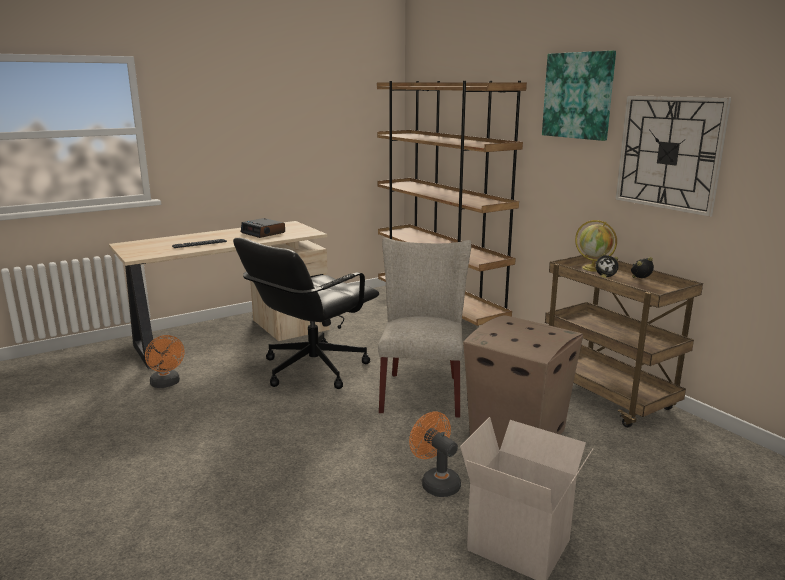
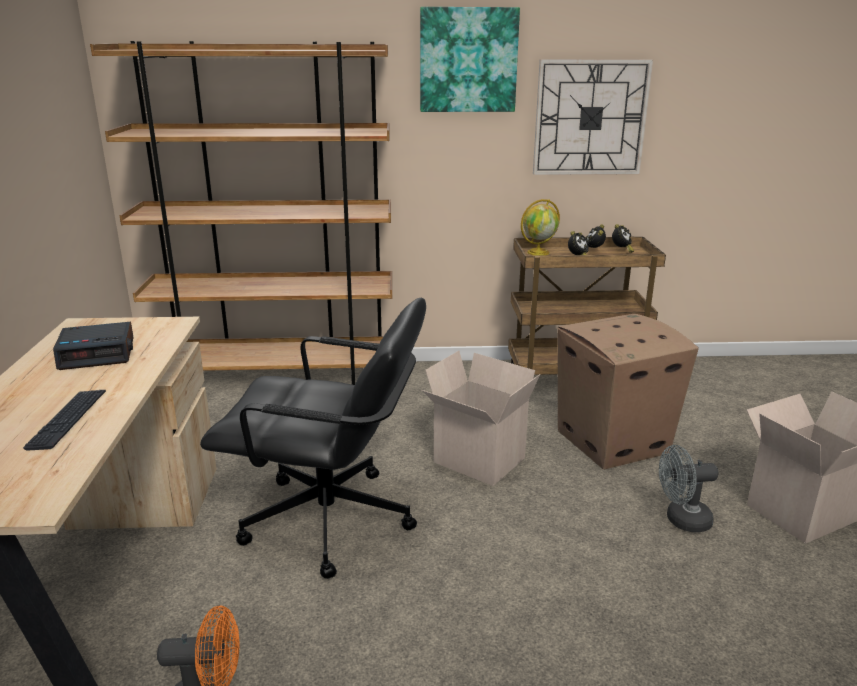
camera: 60 degrees left, 5 degrees up
black office chair [233,238,379,389] -> black office chair turned 60 degrees counterclockwise [200,298,426,579]
beige chair [378,238,471,418] -> cardboard box [422,351,540,486]
orange fan [409,411,461,497] -> grey fan [659,445,719,532]
none -> alarm clock [612,224,634,253]

